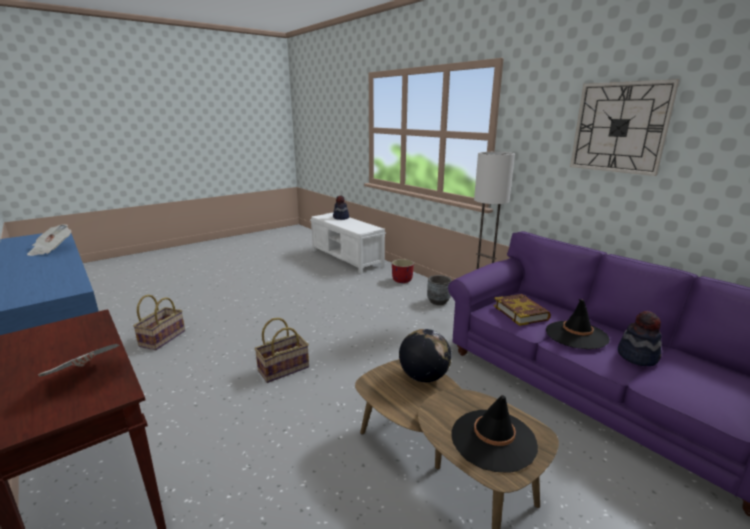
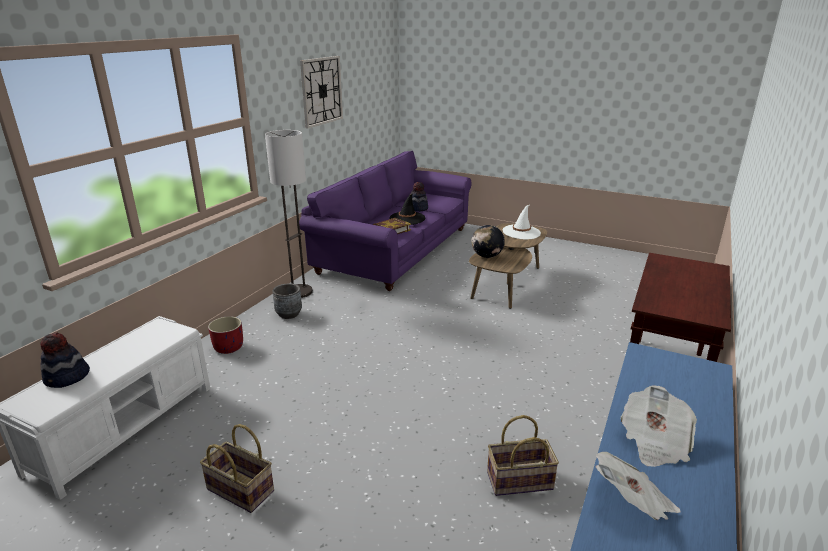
camera: 115 degrees left, 5 degrees up
newspaper [38,344,120,377] -> newspaper moved to [621,385,697,467]
basket [254,317,309,383] -> basket moved to [200,424,274,513]
black hat [451,395,538,473] -> white hat [503,205,541,239]

